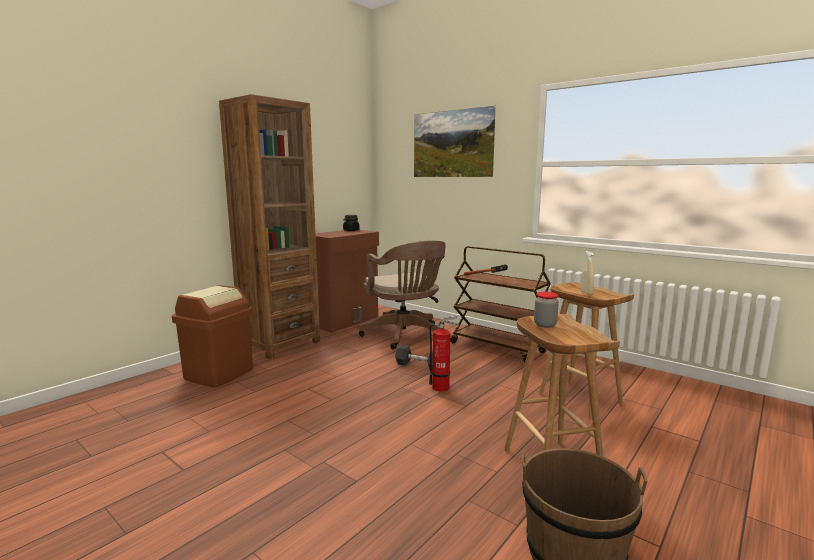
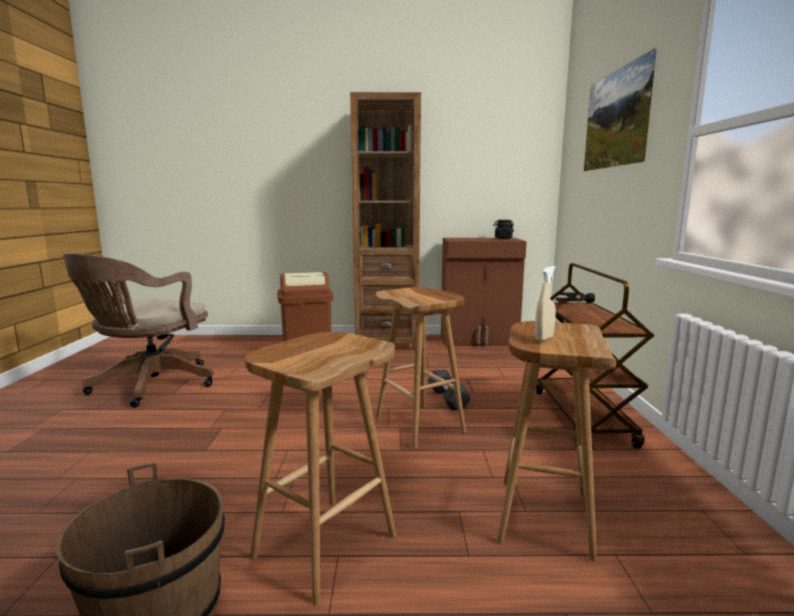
camera: 50 degrees right, 0 degrees up
brown office chair [359,241,446,350] -> brown office chair moved to [63,253,214,408]
fire extinguisher [429,315,459,391] -> brown stool [376,287,466,448]
jar [534,292,559,328] -> none

